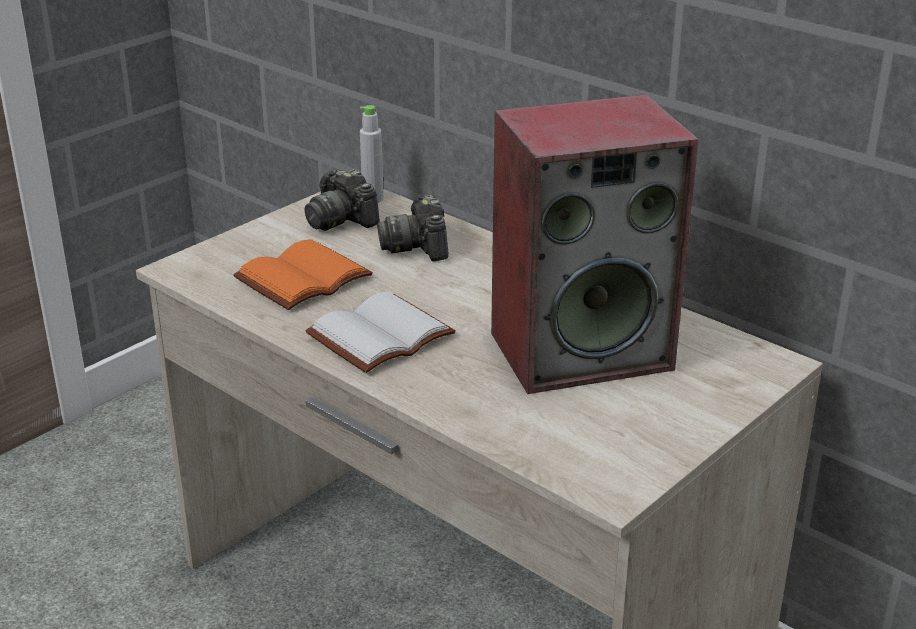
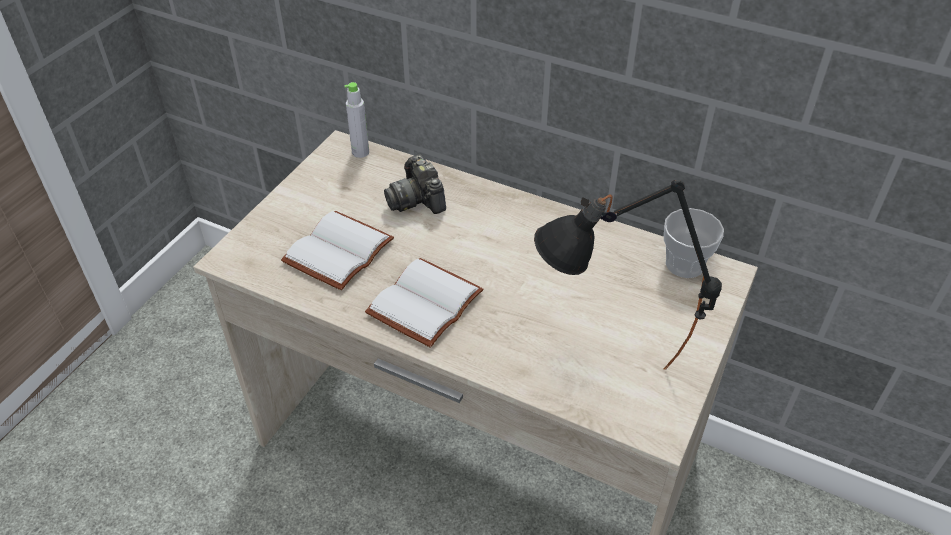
camera: 15 degrees left, 15 degrees up
orange book [233,239,373,310] -> white book [281,211,394,290]
camera [304,169,380,231] -> none
speaker [491,94,699,394] -> none
none -> black table lamp [534,180,722,370]
none -> cup [664,208,724,278]

